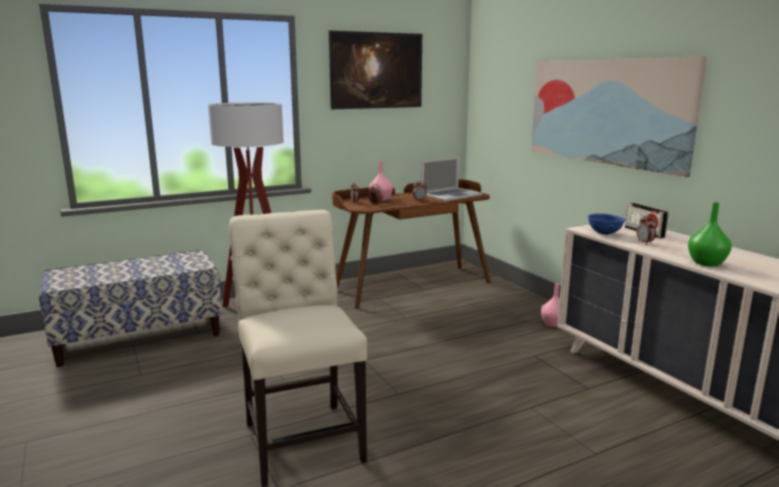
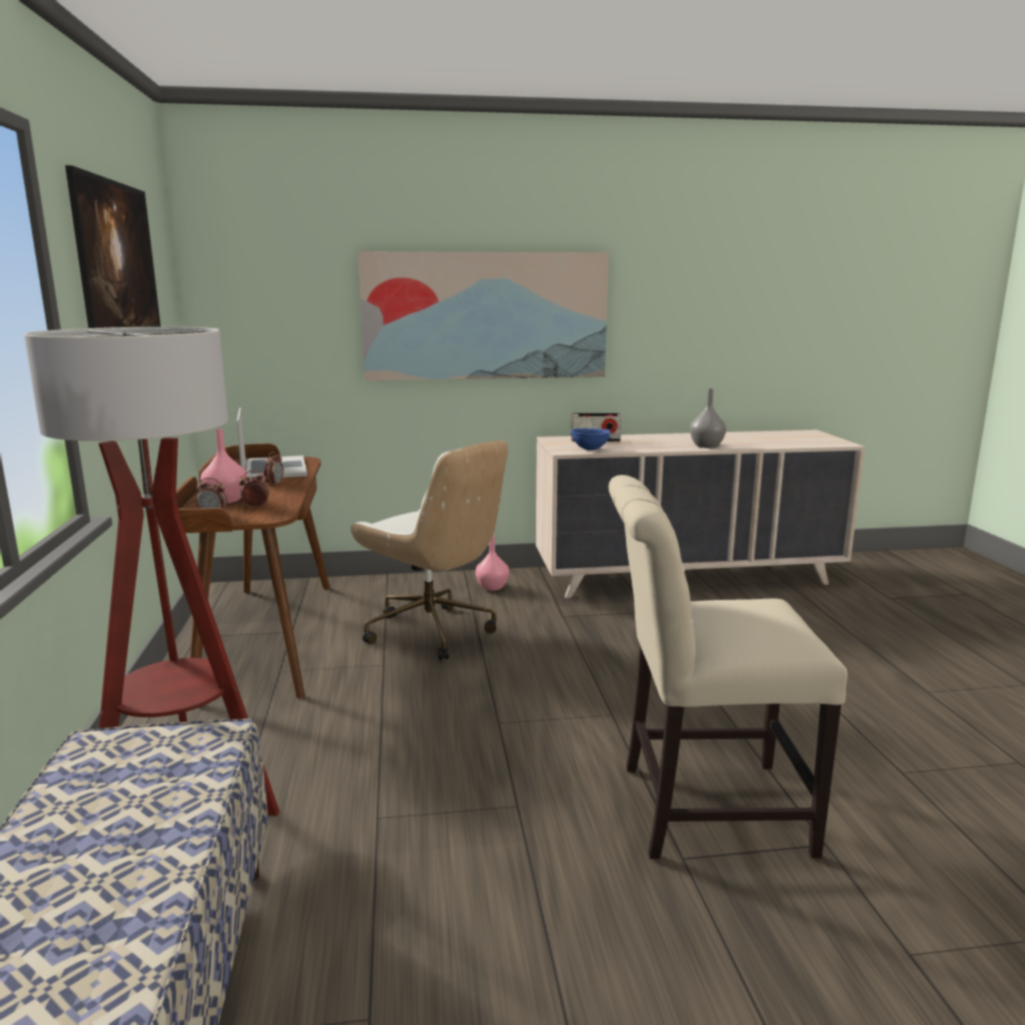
camera: 70 degrees left, 0 degrees up
alarm clock [636,216,656,245] -> none
green vase [688,202,732,266] -> grey vase [690,388,726,448]
none -> white office chair [351,440,508,660]

